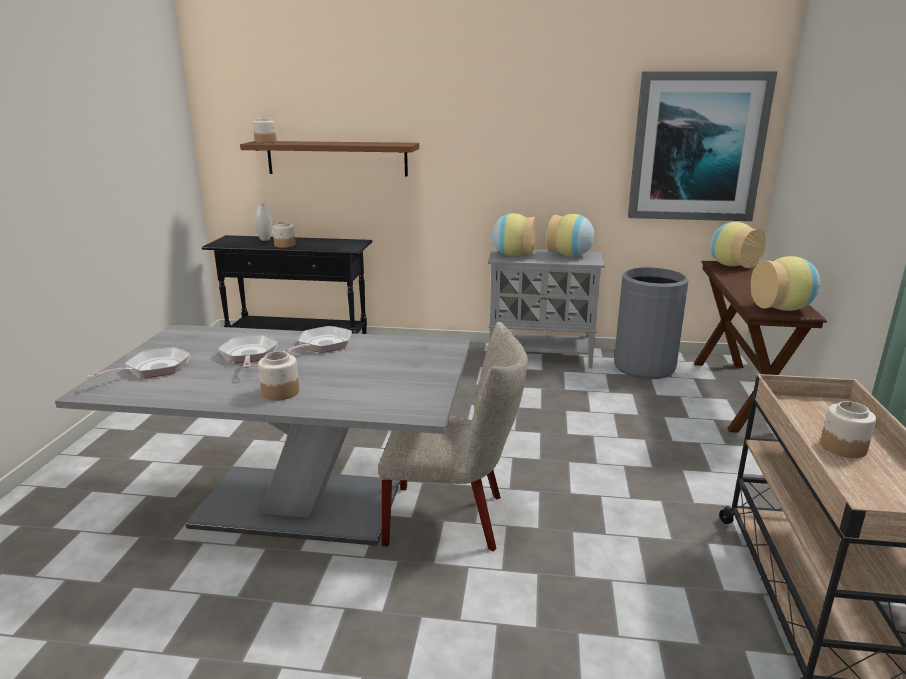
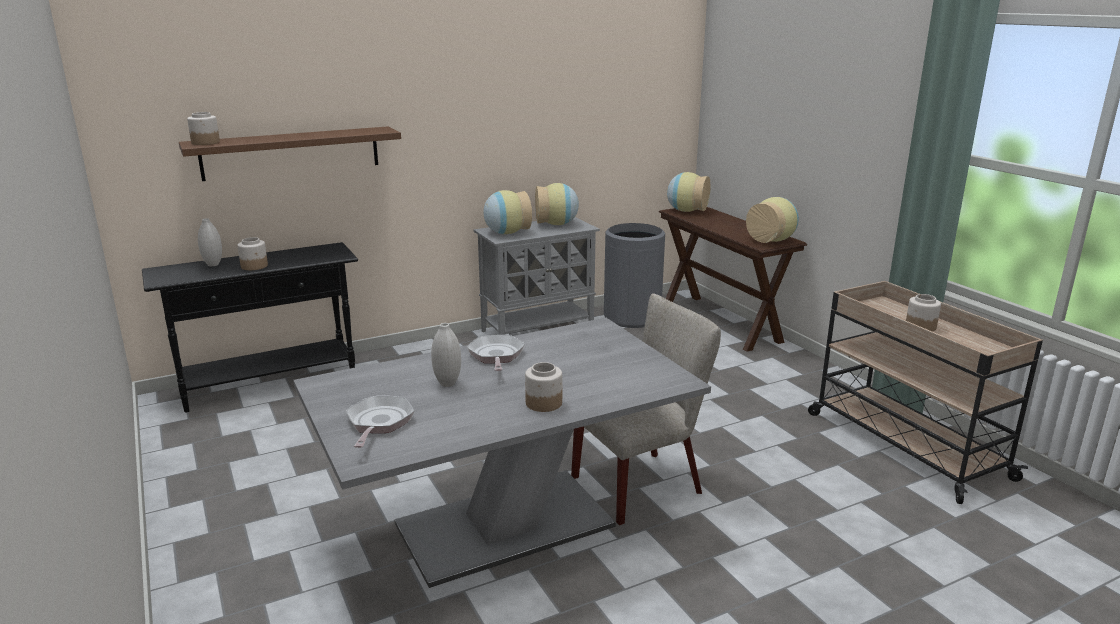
camera: 35 degrees left, 0 degrees up
frying pan [218,335,278,368] -> white vase [431,323,461,387]
picture [628,71,777,221] -> none

